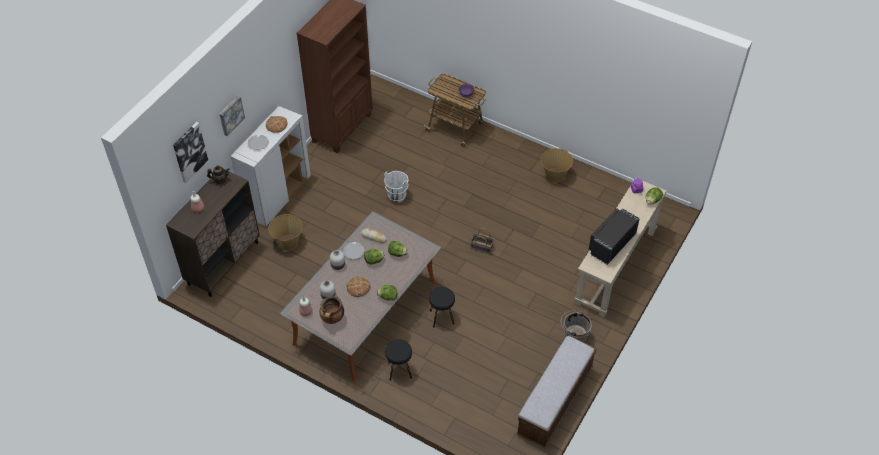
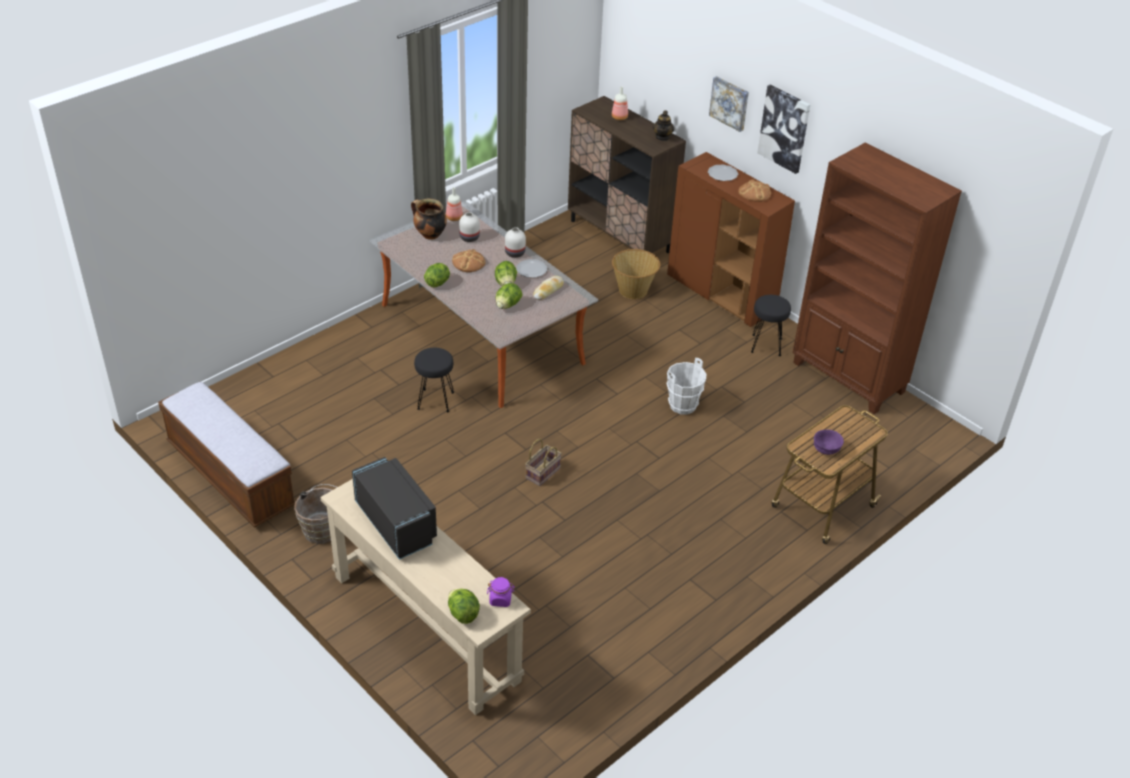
camera: 105 degrees right, 10 degrees down
picture [173,122,208,183] -> picture moved to [757,85,811,174]
white cabinet [231,106,311,227] -> brown cabinet [667,152,795,327]
black stool [385,339,412,381] -> black stool moved to [751,295,791,356]
basket [541,148,573,182] -> none

